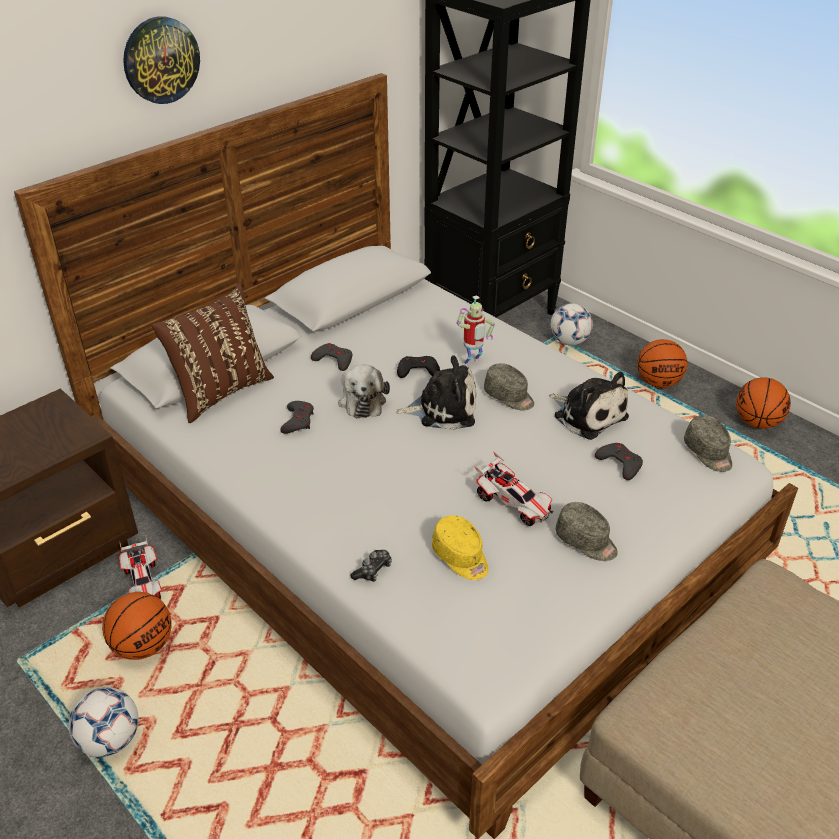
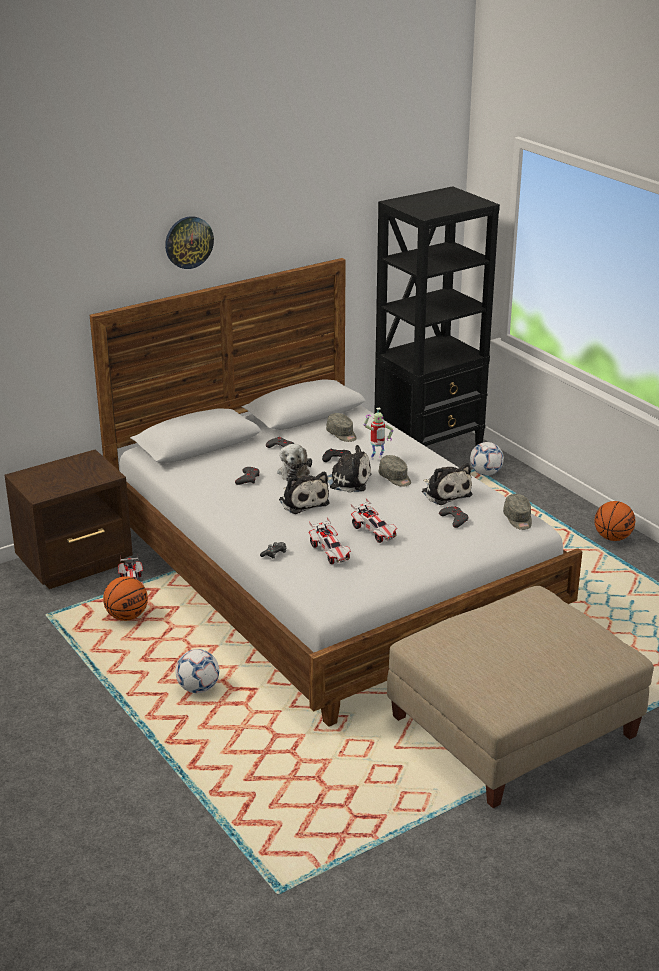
camera: 10 degrees right, 10 degrees down
football [69,687,138,757] -> football moved to [175,649,219,693]
brown pillow [151,284,274,423] -> none
yellow cap [432,515,488,580] -> toy car [309,517,351,564]
grey cap [556,502,618,561] -> grey cap moved to [326,413,357,442]
basketball [637,339,687,388] -> none
none -> plush toy [279,472,330,514]

